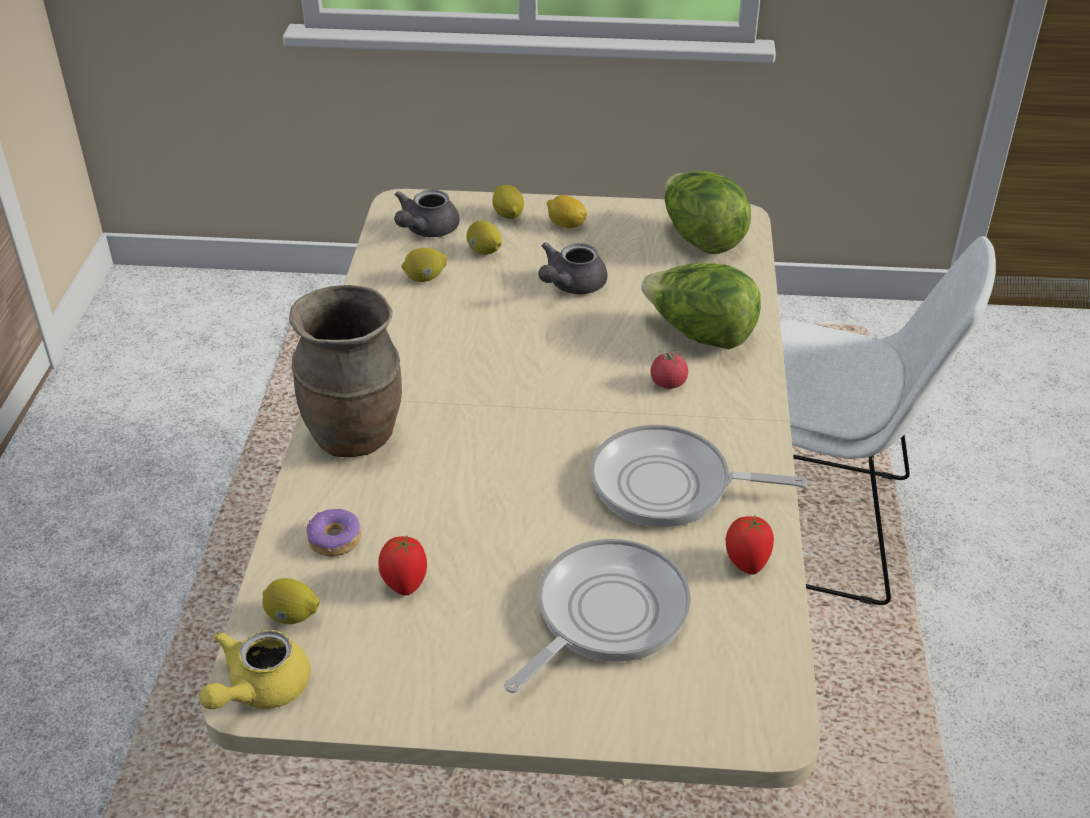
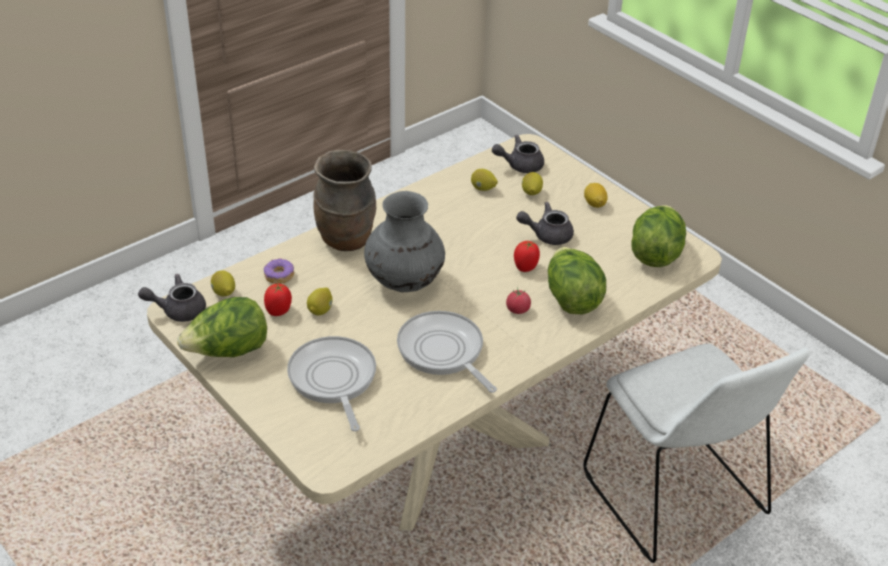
camera: 45 degrees right, 0 degrees up
yellow teapot [200,630,311,709] -> grey teapot [138,274,206,322]
lemon [493,185,524,219] -> lemon moved to [307,287,333,316]
frying pan [504,539,691,693] -> frying pan turned 105 degrees counterclockwise [287,336,376,431]
tomato [726,516,774,574] -> tomato moved to [514,241,540,272]
none -> lettuce [177,297,267,357]
none -> grey vase [364,191,445,292]

